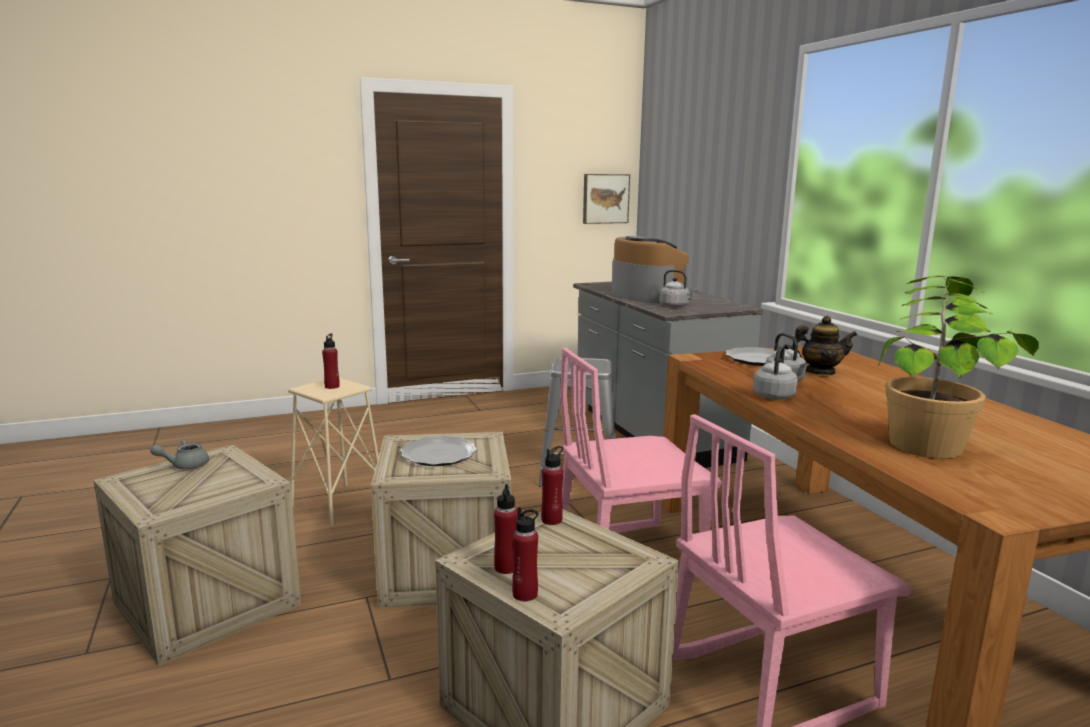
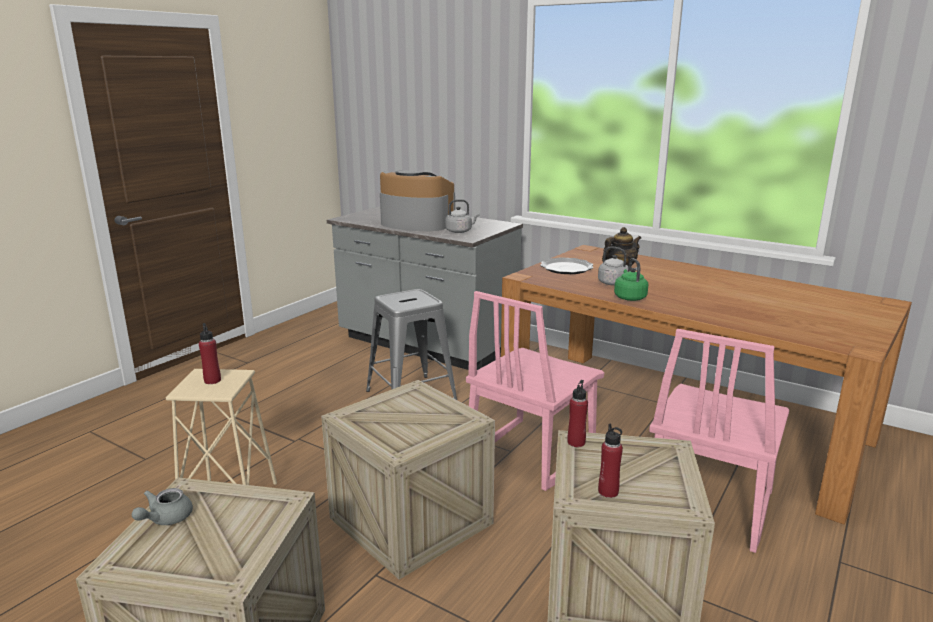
camera: 35 degrees left, 5 degrees up
plate [400,436,477,466] -> none
red bottle [512,507,538,602] -> none
picture [583,174,630,224] -> none
grey kettle [753,345,798,400] -> green kettle [614,258,648,301]
potted plant [878,275,1039,459] -> none

